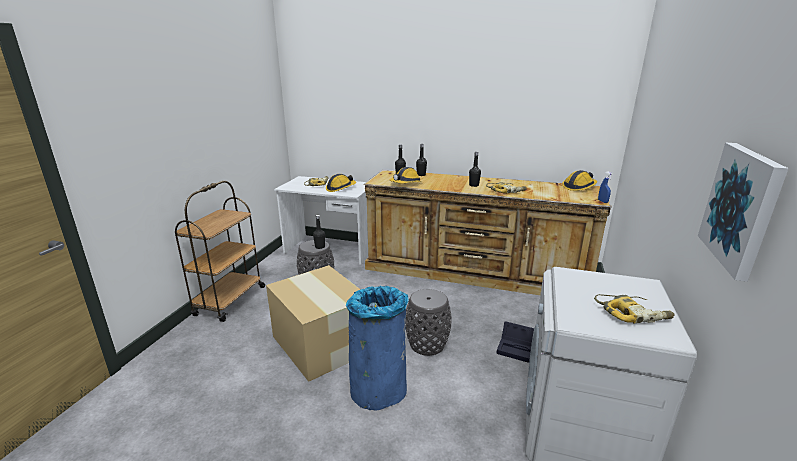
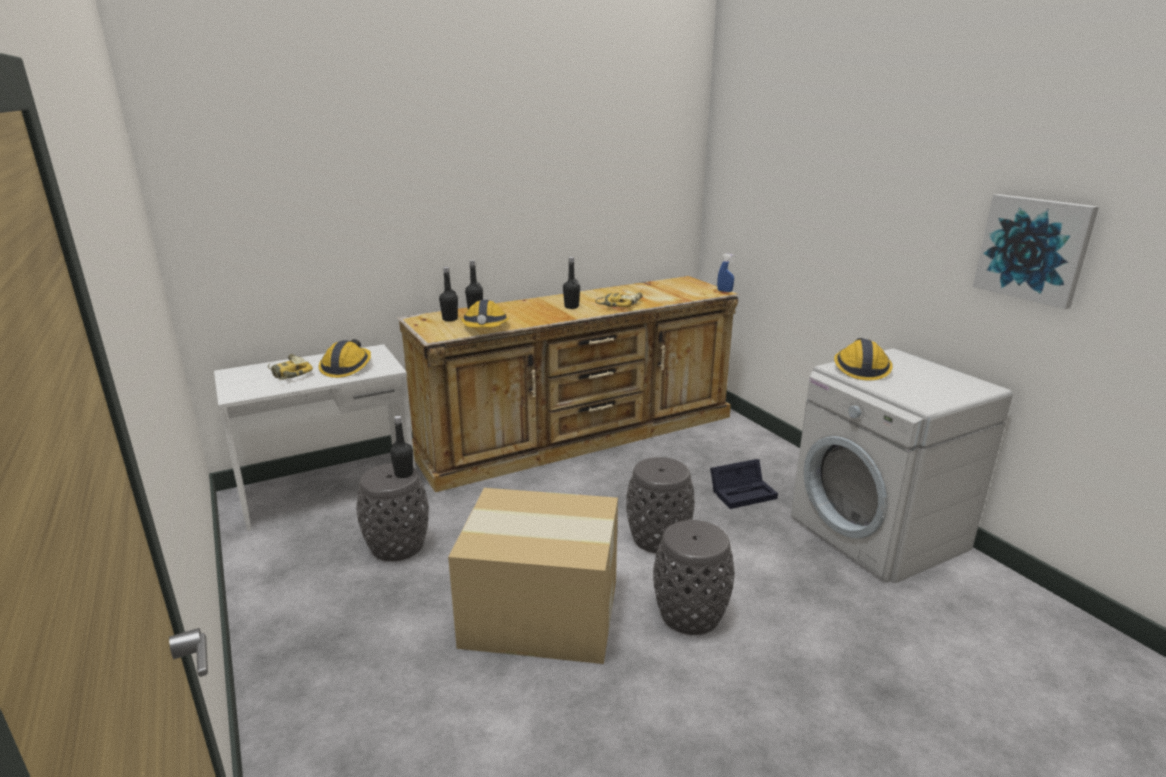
camera: 45 degrees left, 0 degrees up
brown cart [175,181,265,322] -> none
blue trash can [346,286,409,411] -> grey stool [653,520,734,635]
hard hat [562,170,597,191] -> hard hat moved to [834,338,893,381]
power drill [594,294,675,324] -> none

